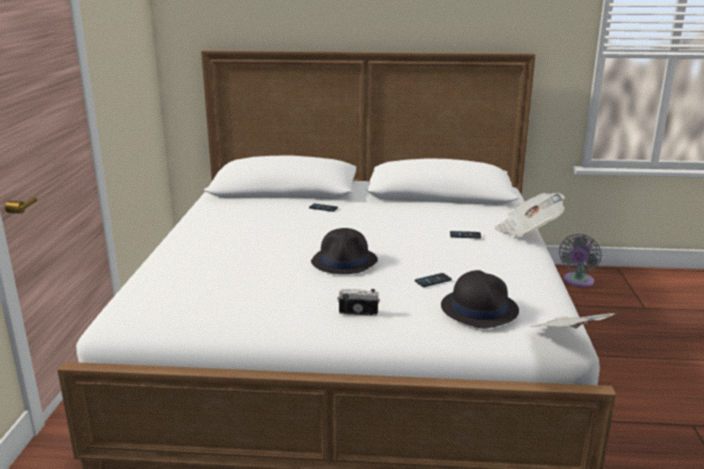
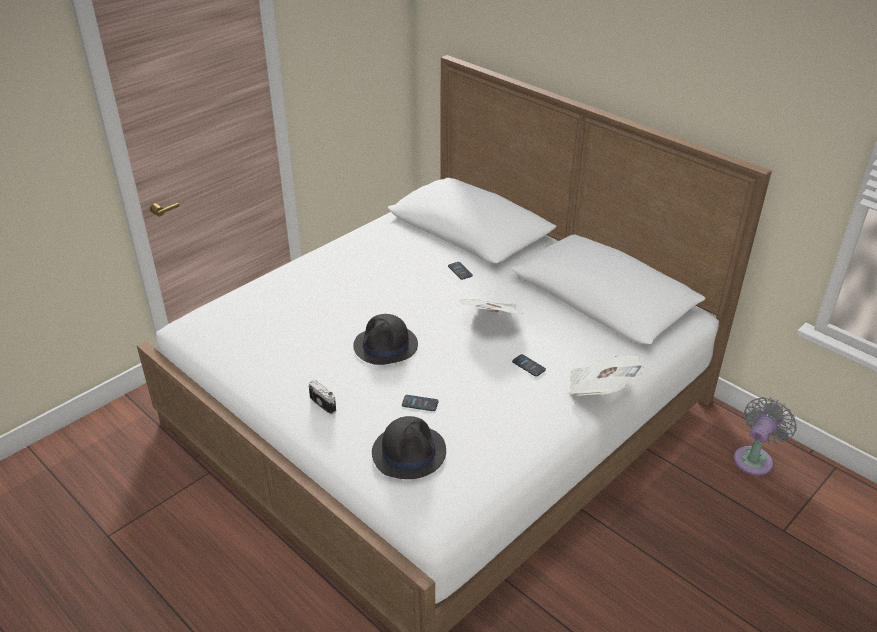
camera: 40 degrees right, 15 degrees up
newspaper [529,312,623,328] -> newspaper moved to [459,299,523,314]
grey fan [559,234,602,287] -> grey fan turned 150 degrees clockwise [734,397,797,475]

